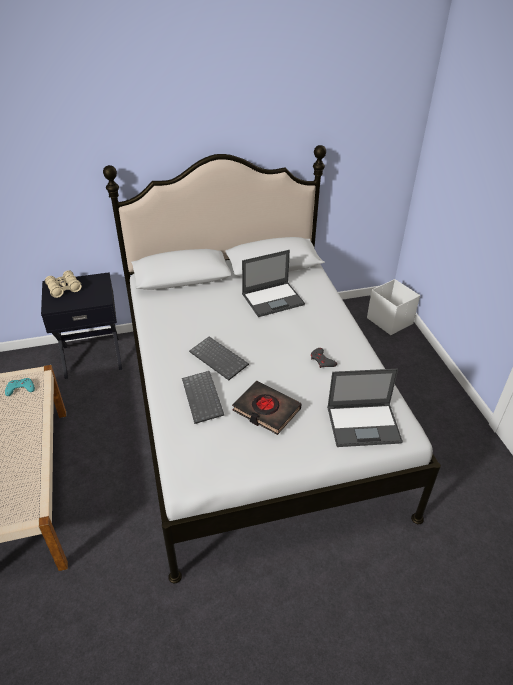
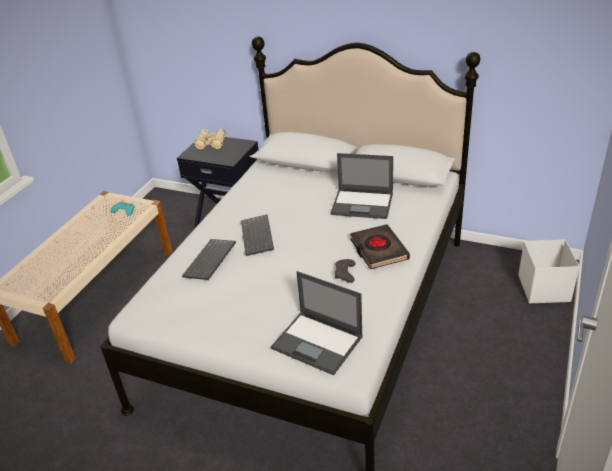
camera: 40 degrees right, 5 degrees down
black book [232,381,302,435] -> black book moved to [350,224,410,269]

